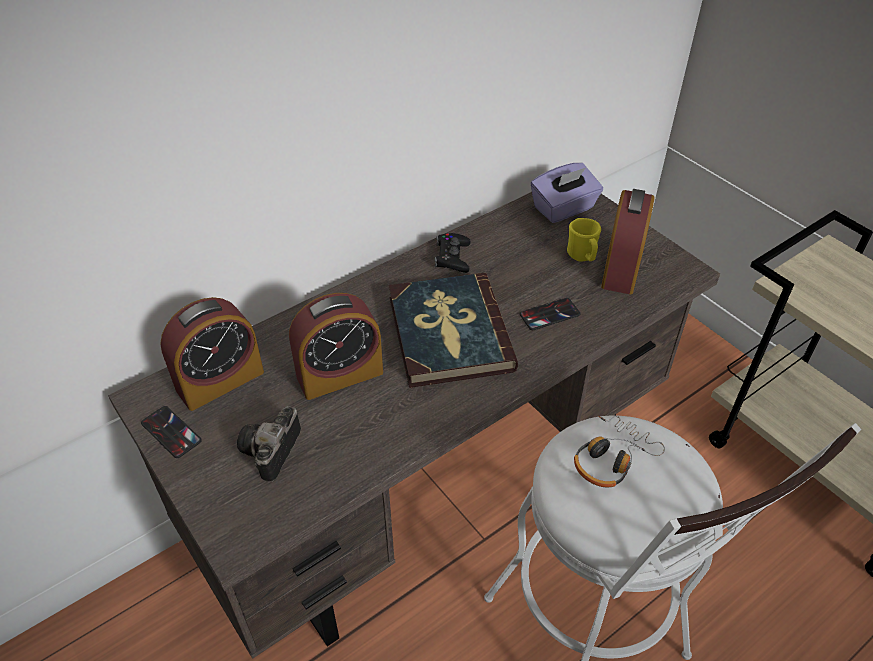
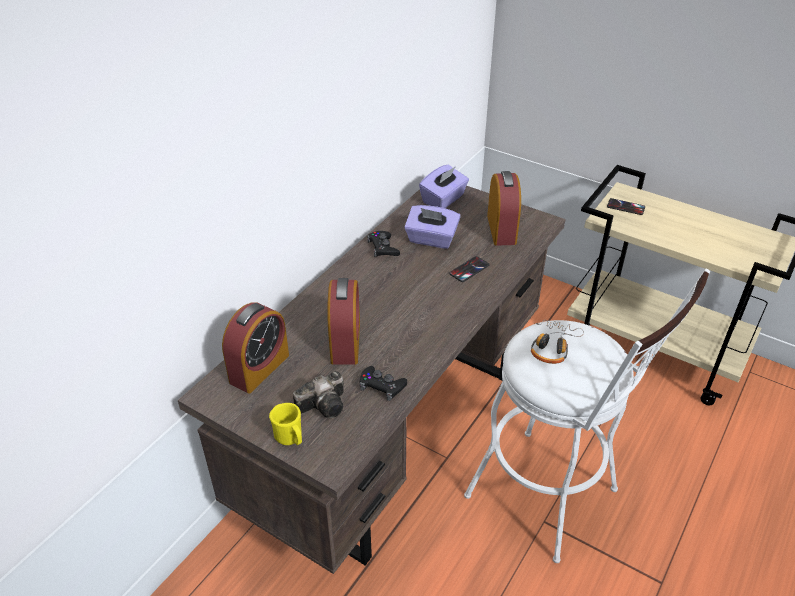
camera: 20 degrees left, 5 degrees down
phone [141,406,202,458] -> phone moved to [607,198,645,215]
camera [237,406,301,482] -> camera turned 120 degrees counterclockwise [293,371,344,418]
alarm clock [289,293,383,400] -> alarm clock turned 45 degrees counterclockwise [327,278,360,365]
book [389,273,518,388] -> none
yellow mug [567,218,601,262] -> yellow mug moved to [269,403,302,445]
none -> black game controller [360,366,407,401]
none -> purple tissue box [404,205,461,249]

